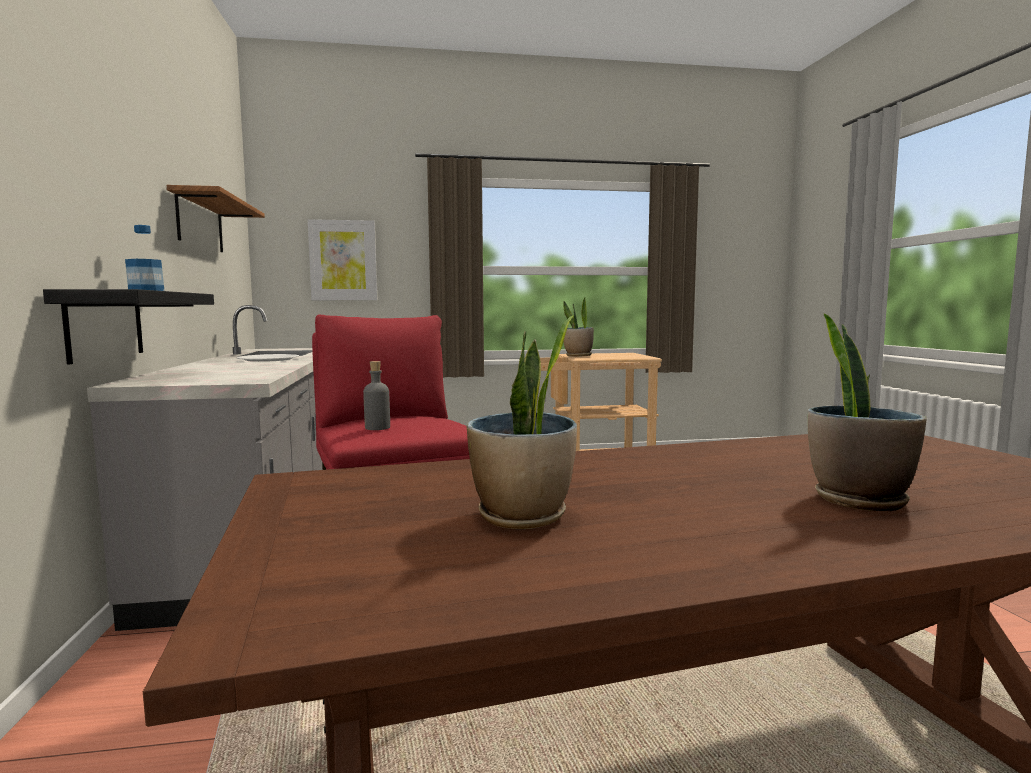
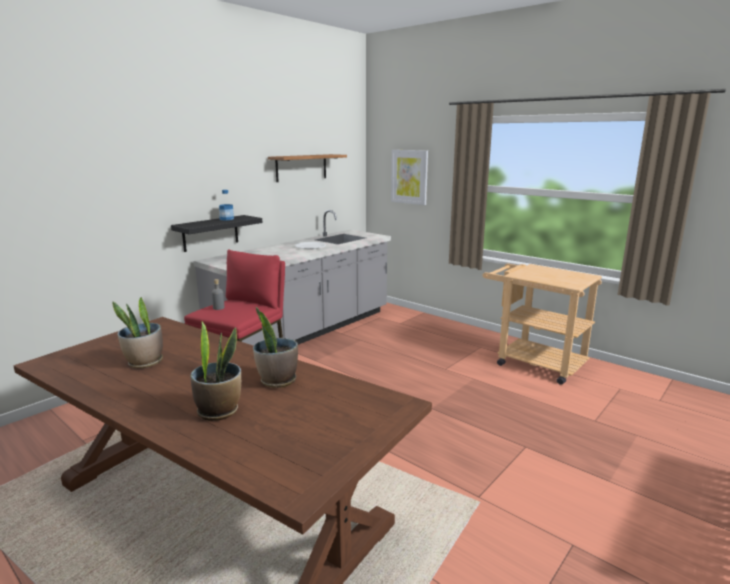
camera: 50 degrees right, 10 degrees up
potted plant [563,298,594,357] -> potted plant moved to [253,307,298,388]

